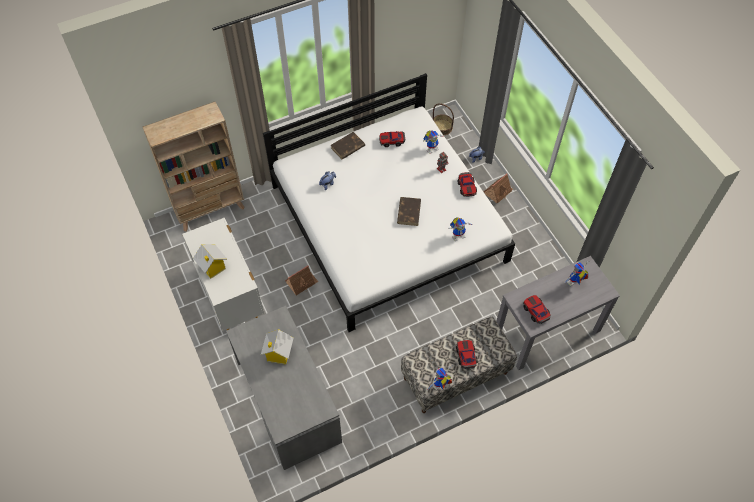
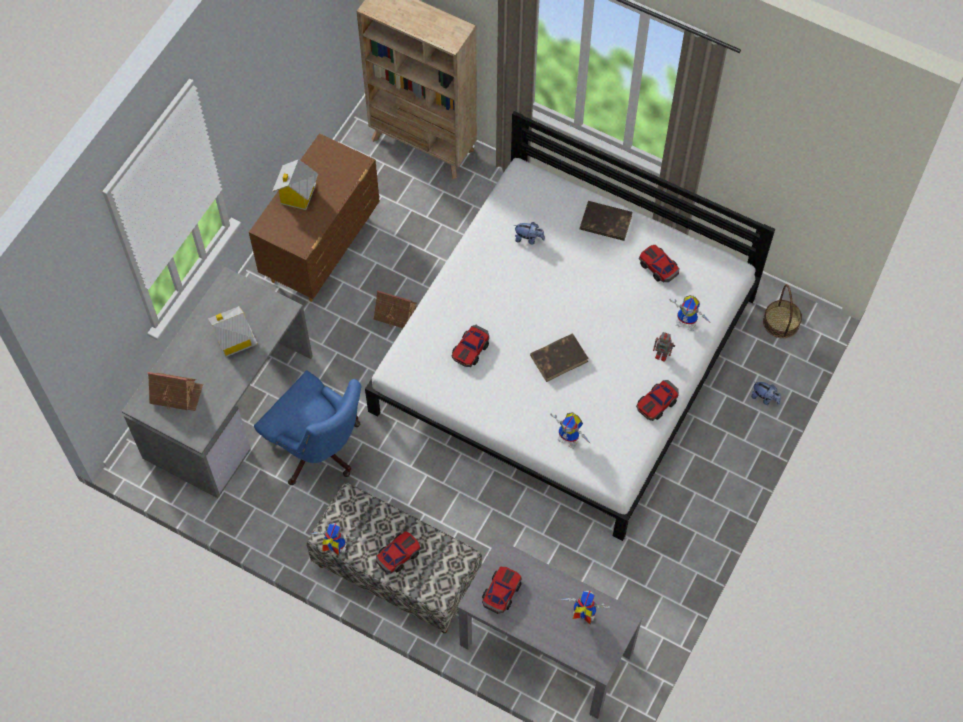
camera: 55 degrees right, 5 degrees up
white dresser [182,218,264,331] -> brown dresser [249,133,380,302]
toy house [484,174,513,203] -> toy house moved to [148,372,203,411]
none -> blue office chair [254,370,362,485]
none -> toy car [452,325,489,367]

